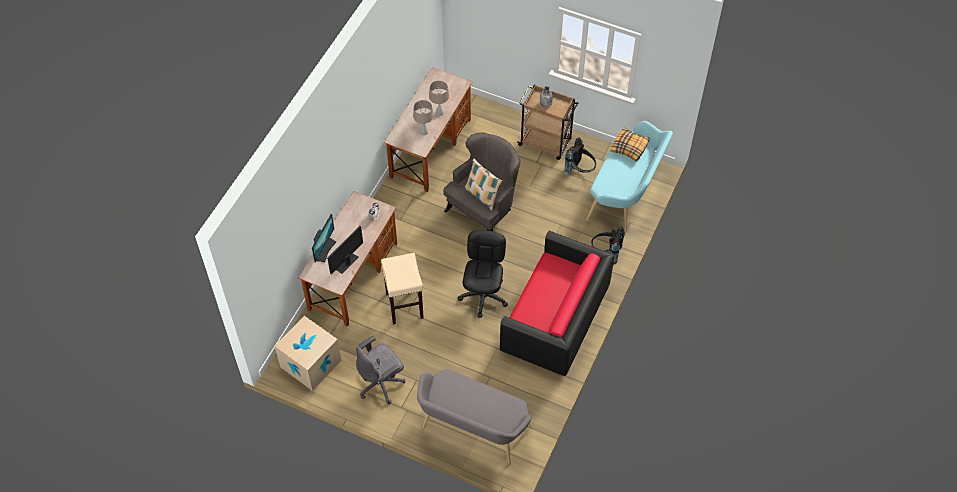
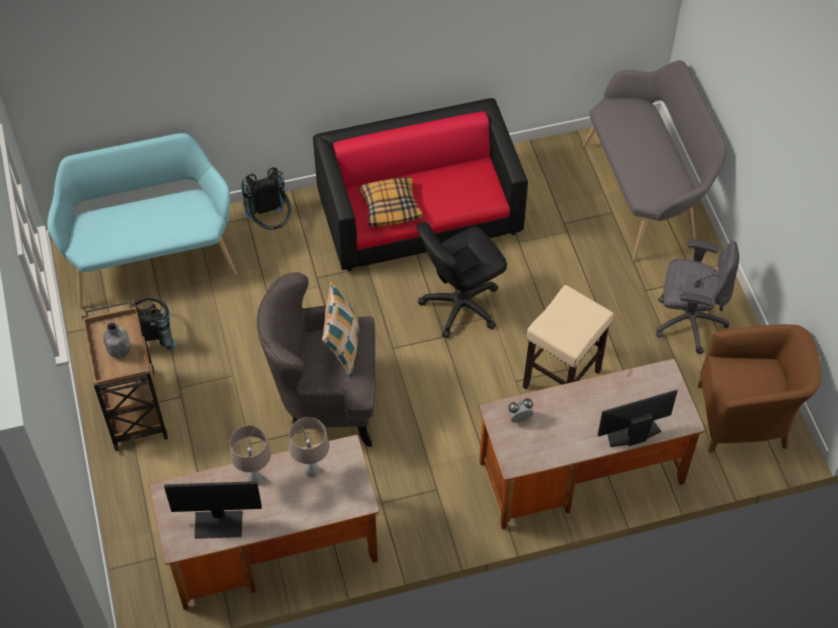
camera: 130 degrees left, 0 degrees up
cardboard box [275,316,342,391] -> brown armchair [698,324,821,452]
monitor [327,226,363,274] -> monitor moved to [164,481,262,539]
pillow [611,127,650,161] -> pillow moved to [359,177,423,227]

